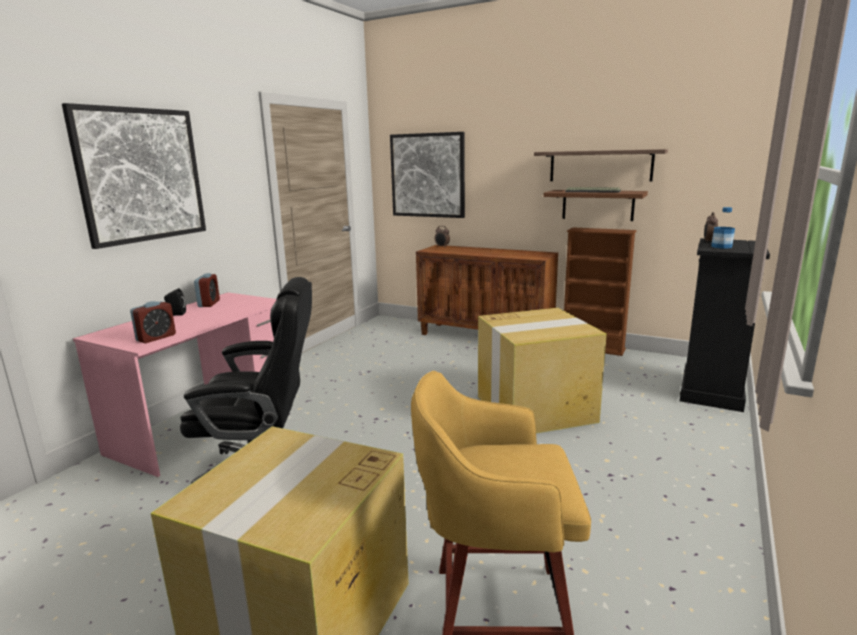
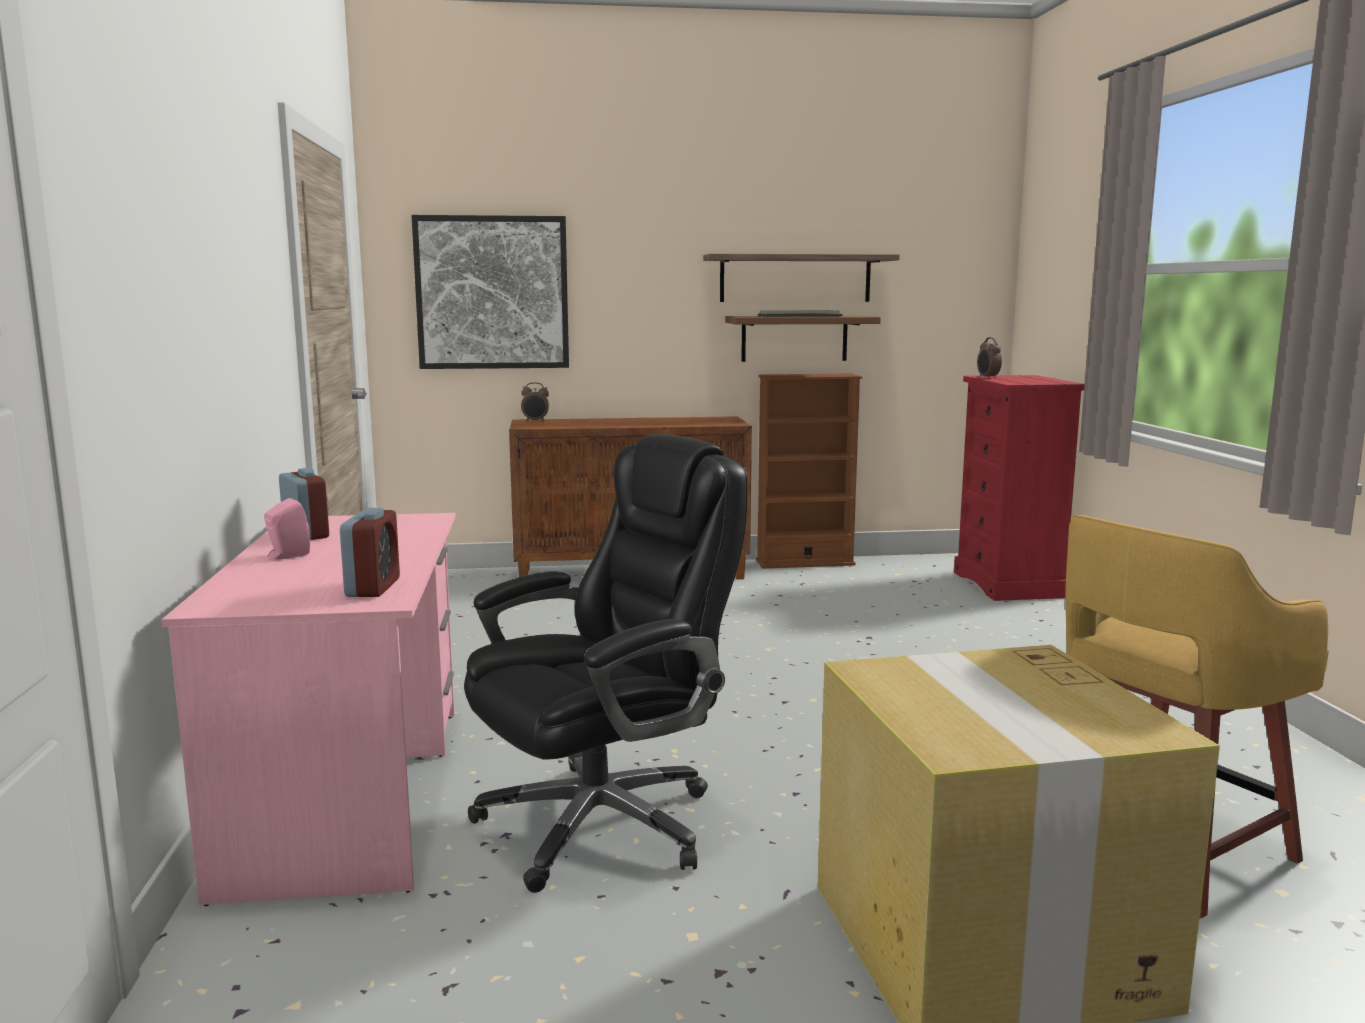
camera: 35 degrees left, 5 degrees down
picture [62,103,206,249] -> none
black speaker [164,288,186,316] -> pink speaker [264,498,310,560]
cardboard box [478,308,607,433] -> none
black dresser [680,238,770,412] -> red dresser [954,375,1085,601]
bottle [711,207,735,249] -> none

